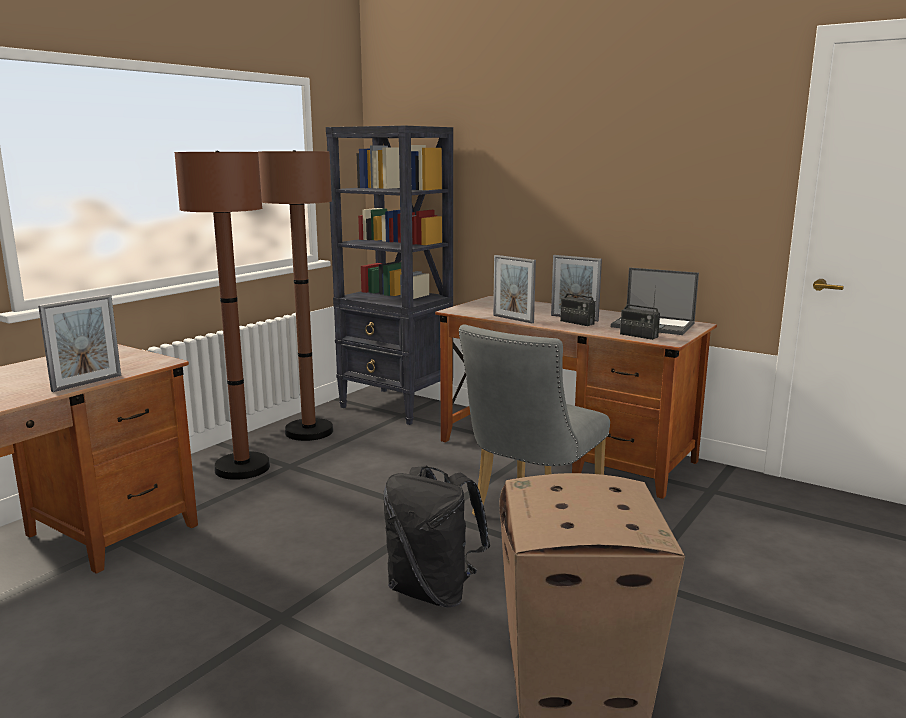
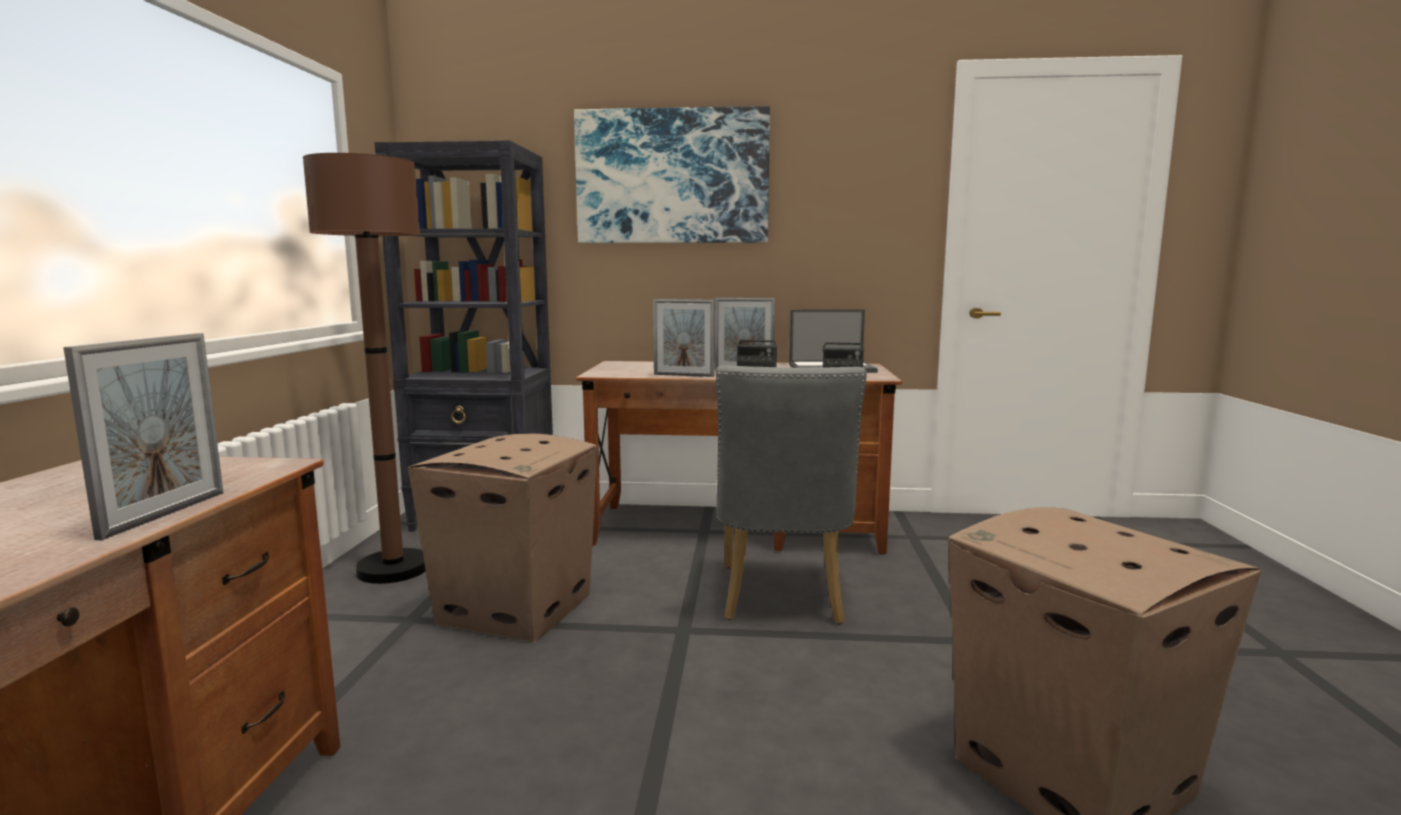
camera: 30 degrees left, 5 degrees down
brown floor lamp [174,151,270,480] -> none
black backpack [383,466,490,607] -> none
none -> cardboard box [408,434,597,643]
none -> picture [574,106,770,243]

